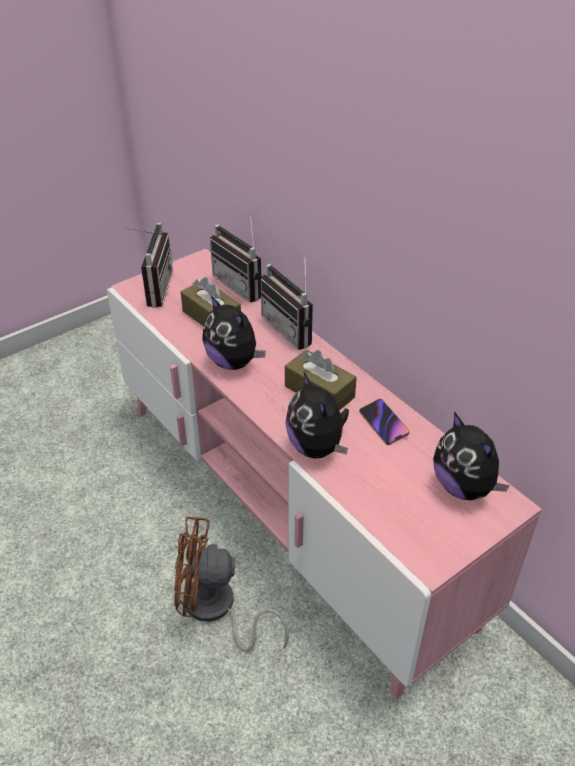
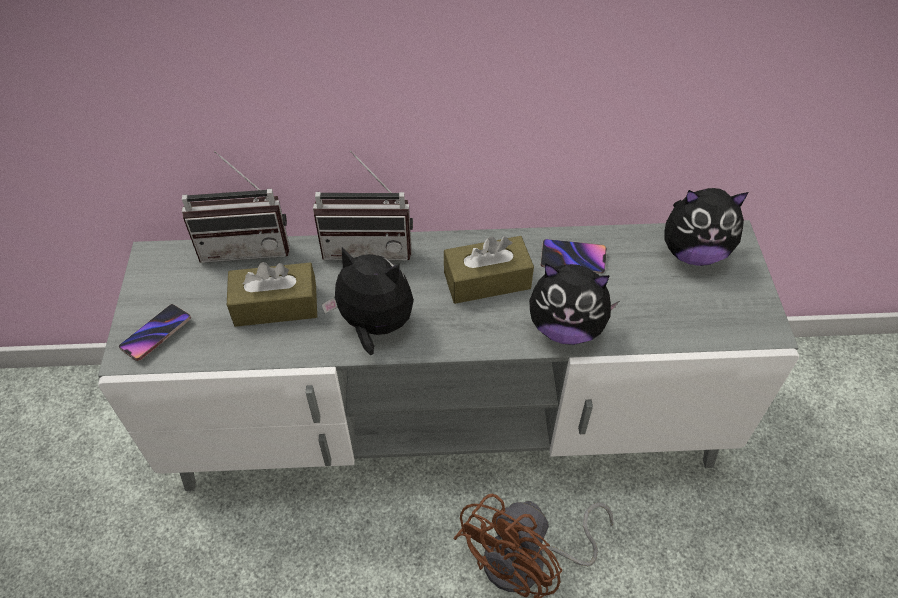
camera: 55 degrees left, 10 degrees up
pink tv stand [107,249,542,700] -> grey tv stand [98,220,799,491]
radio [123,223,173,308] -> phone [119,304,191,361]
plush toy [202,296,266,370] -> plush toy turned 150 degrees counterclockwise [321,247,414,355]

